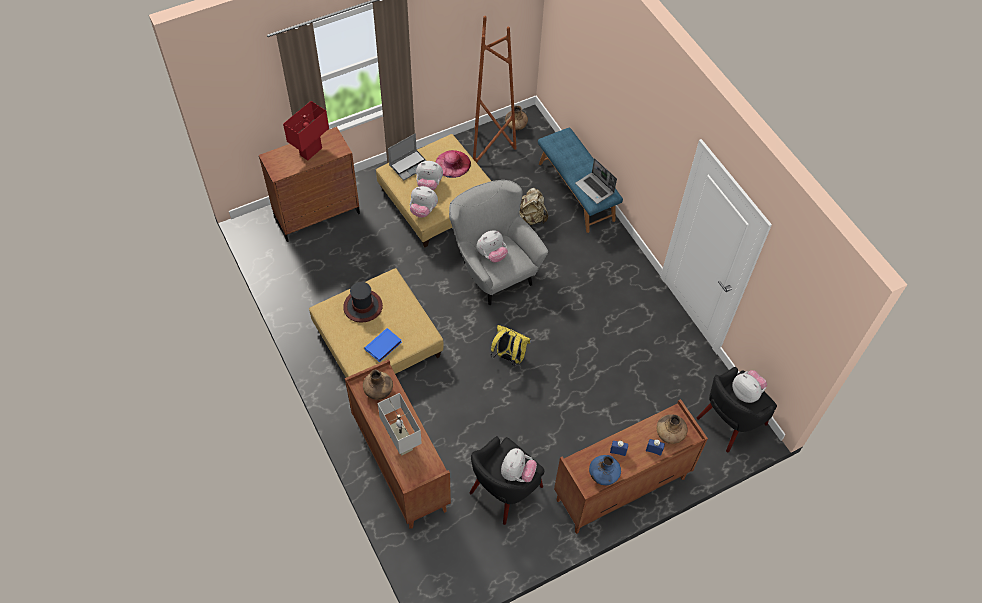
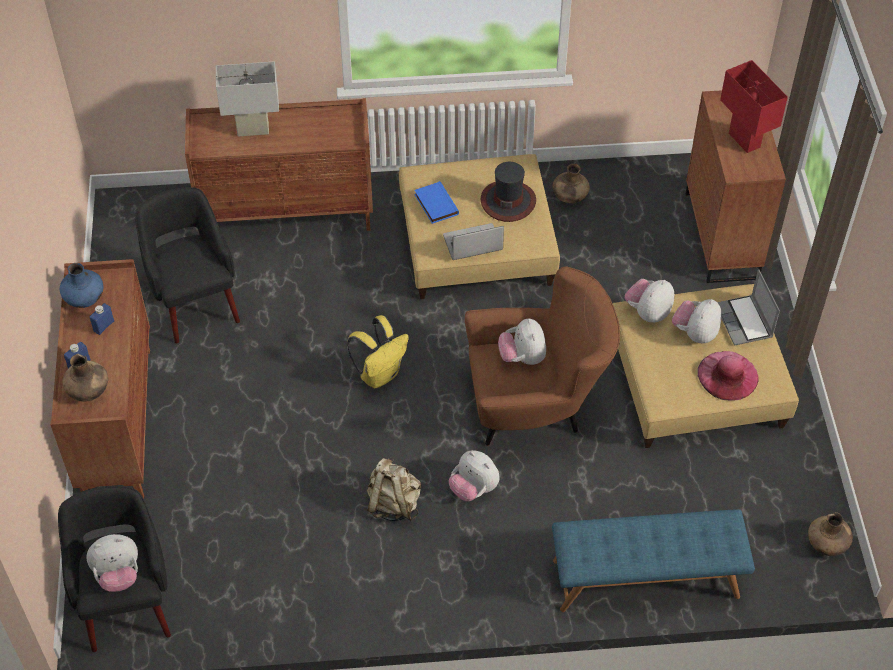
camera: 115 degrees right, 5 degrees down
brown vase [363,369,393,400] -> brown vase moved to [553,164,590,204]
grey armchair [449,180,548,305] -> brown armchair [465,266,620,446]
brown clothes rack [473,16,517,163] -> none
plush toy [501,448,537,482] -> plush toy moved to [449,450,500,501]
beige backpack [520,188,548,225] -> beige backpack moved to [367,458,421,521]
laptop [575,158,617,204] -> laptop moved to [443,223,504,260]

